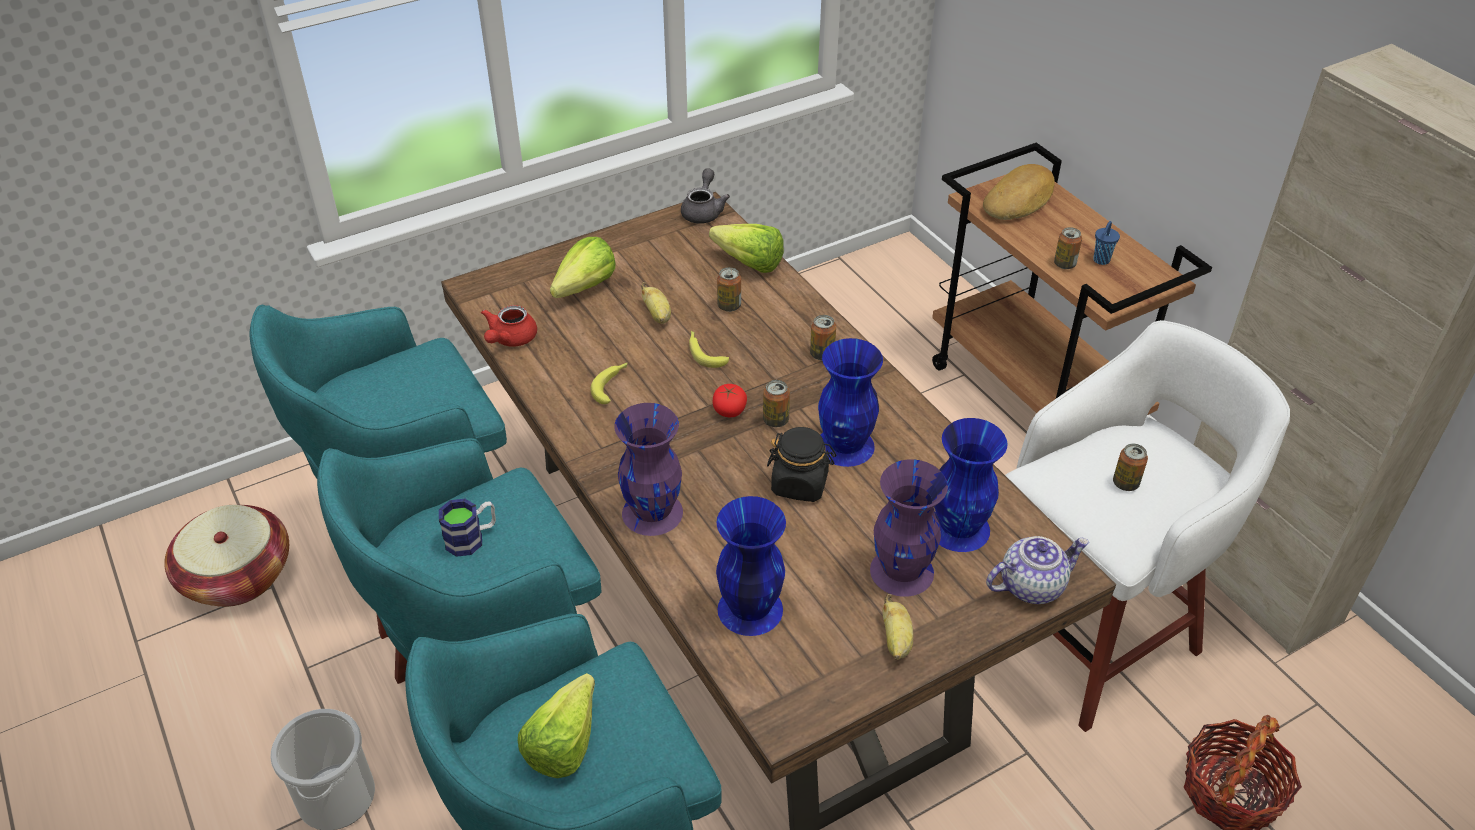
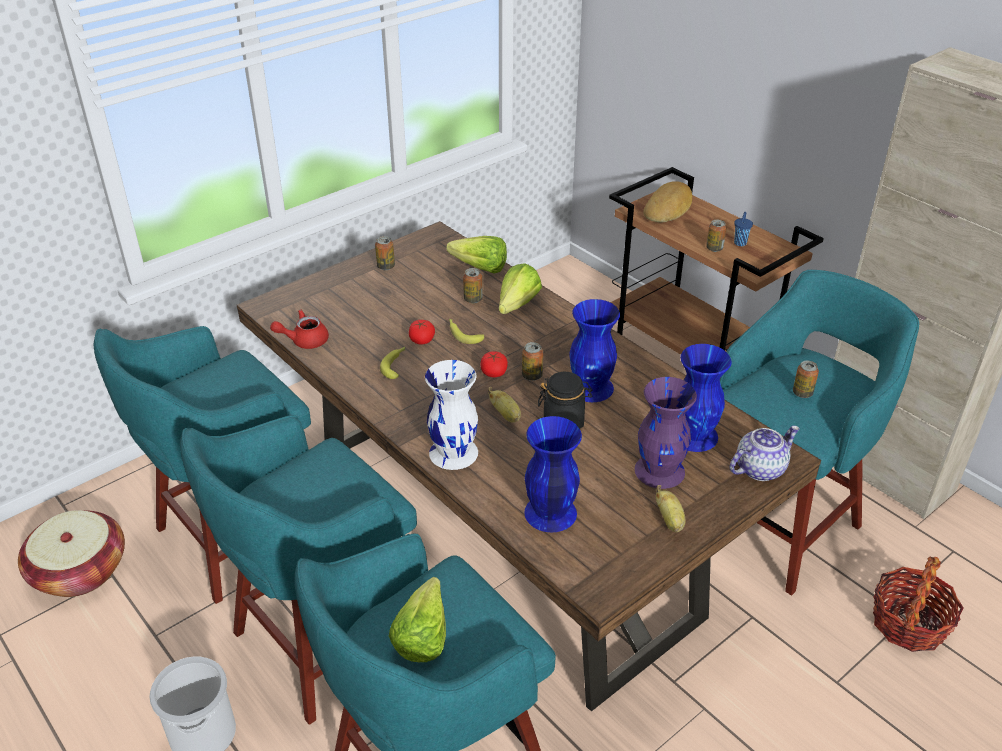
camera: 10 degrees left, 5 degrees down
mug [439,499,496,557] -> none
red teapot [481,305,537,347] -> red teapot turned 60 degrees clockwise [270,310,329,349]
lettuce [550,237,616,298] -> lettuce moved to [499,263,542,314]
purple vase [614,403,683,536] -> white vase [425,360,478,470]
banana [641,282,671,324] -> banana moved to [488,387,521,423]
grey teapot [681,168,730,224] -> none
can [810,315,836,360] -> can moved to [375,236,395,270]
white stool [1005,320,1290,732] -> turquoise stool [720,270,919,596]
none -> tomato [409,320,435,345]

